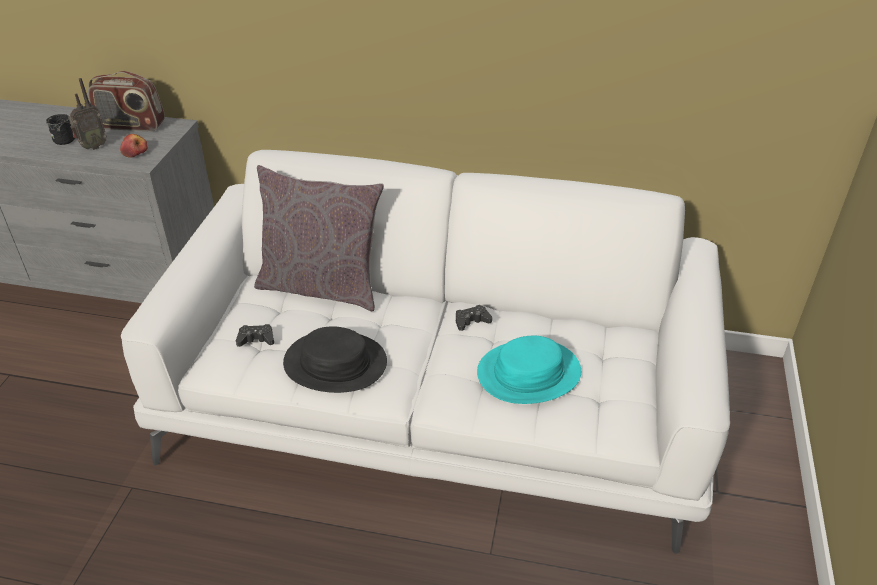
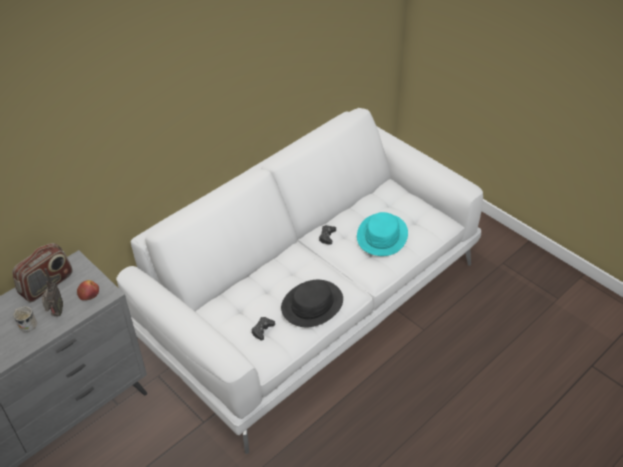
camera: 55 degrees left, 5 degrees up
black mug [46,114,75,145] -> white mug [13,306,37,332]
grey pillow [254,165,384,311] -> none

